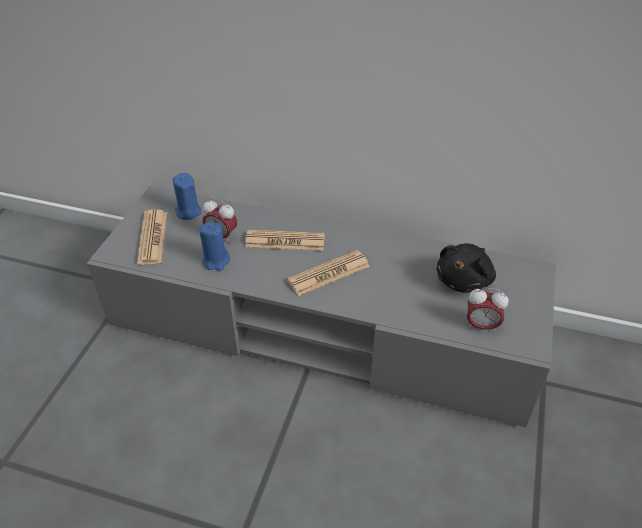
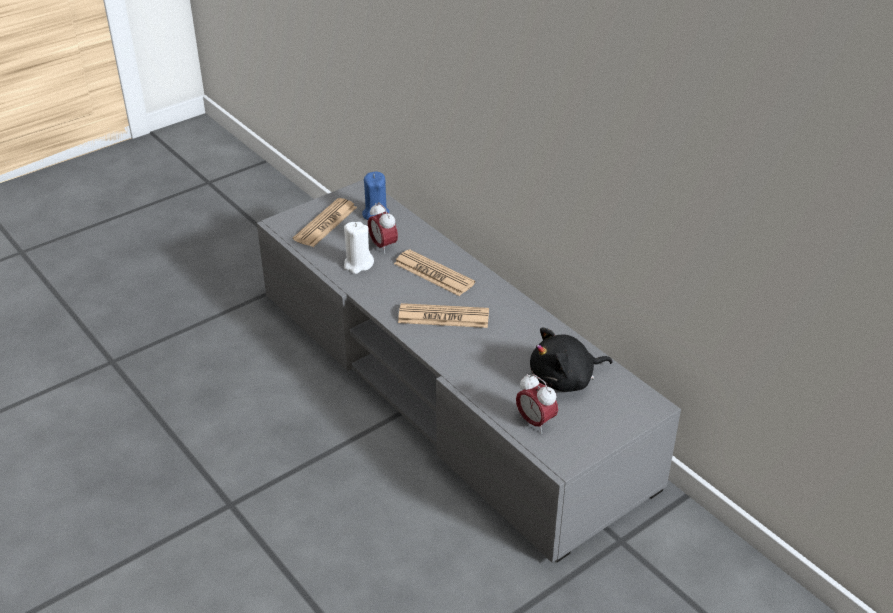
camera: 35 degrees right, 5 degrees down
blue candle [199,222,230,271] -> white candle [344,222,374,274]

